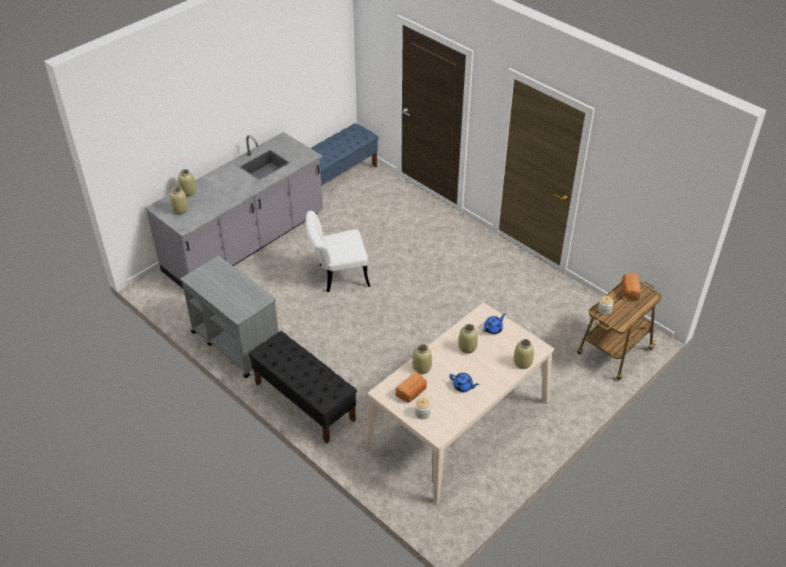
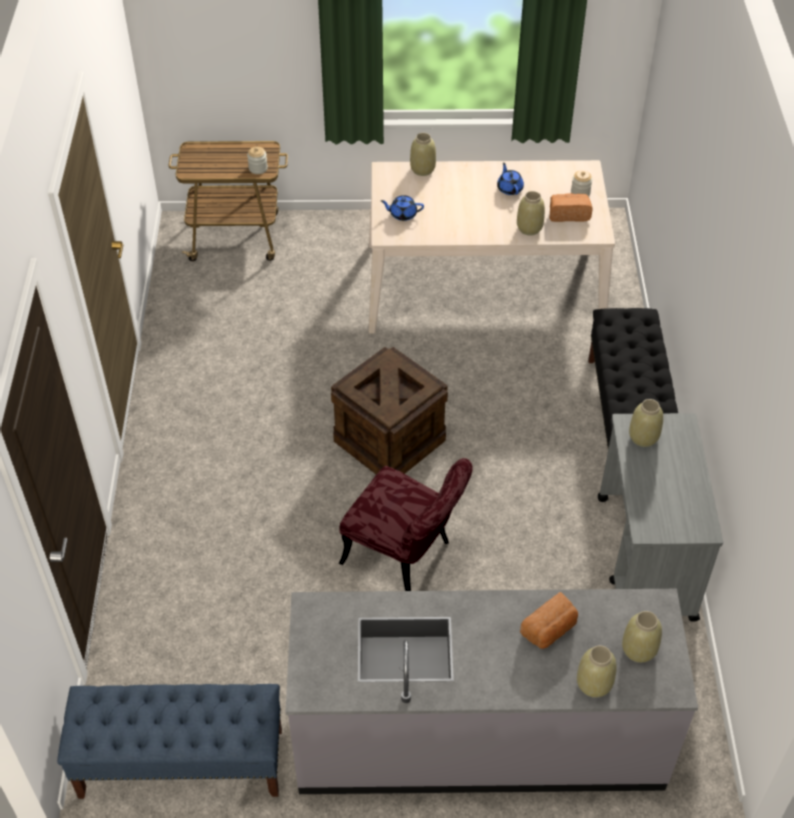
camera: 135 degrees left, 5 degrees up
white chair [306,211,371,292] -> red chair [339,458,473,591]
beige vase [458,324,478,354] -> beige vase moved to [629,399,663,447]
bread [622,273,641,300] -> bread moved to [520,592,578,649]
none -> crate [331,347,448,475]

